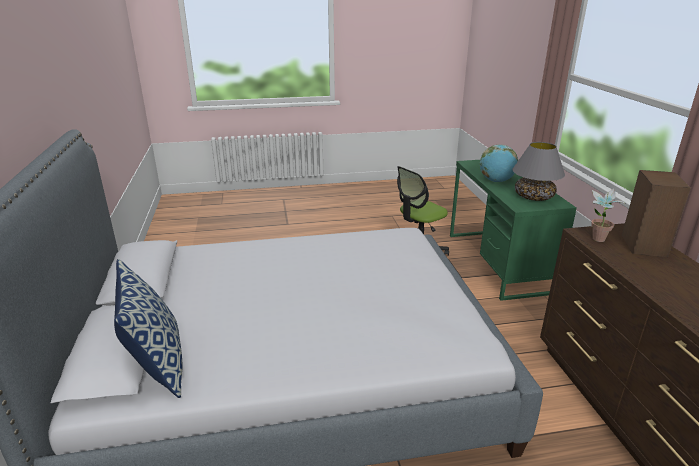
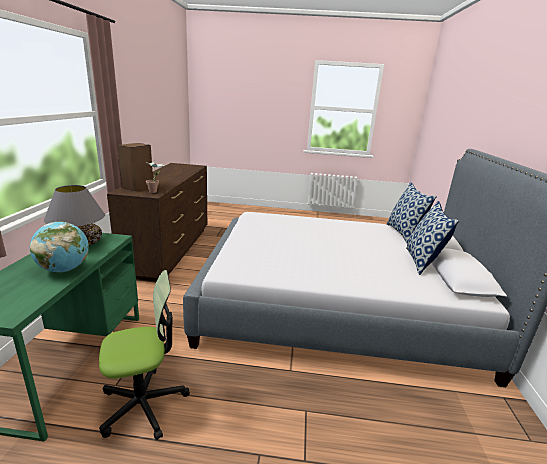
camera: 165 degrees left, 5 degrees down
none -> pillow [406,201,459,275]

